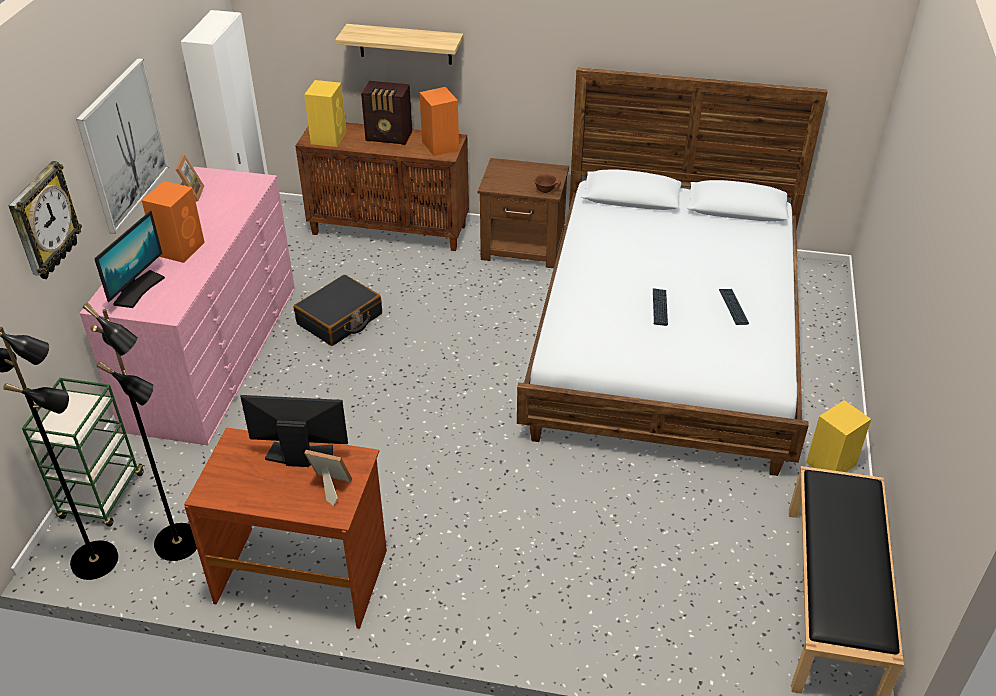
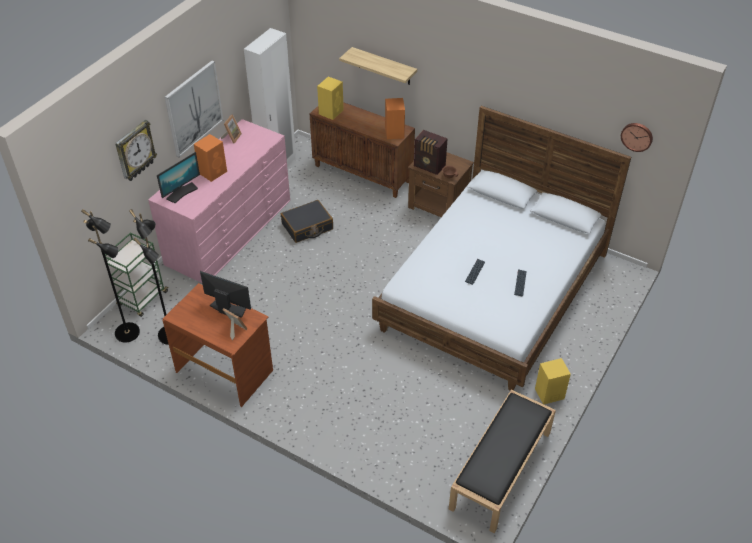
camera: 20 degrees right, 5 degrees up
radio [361,81,412,145] -> radio moved to [414,130,448,175]
none -> wall clock [621,123,653,152]

